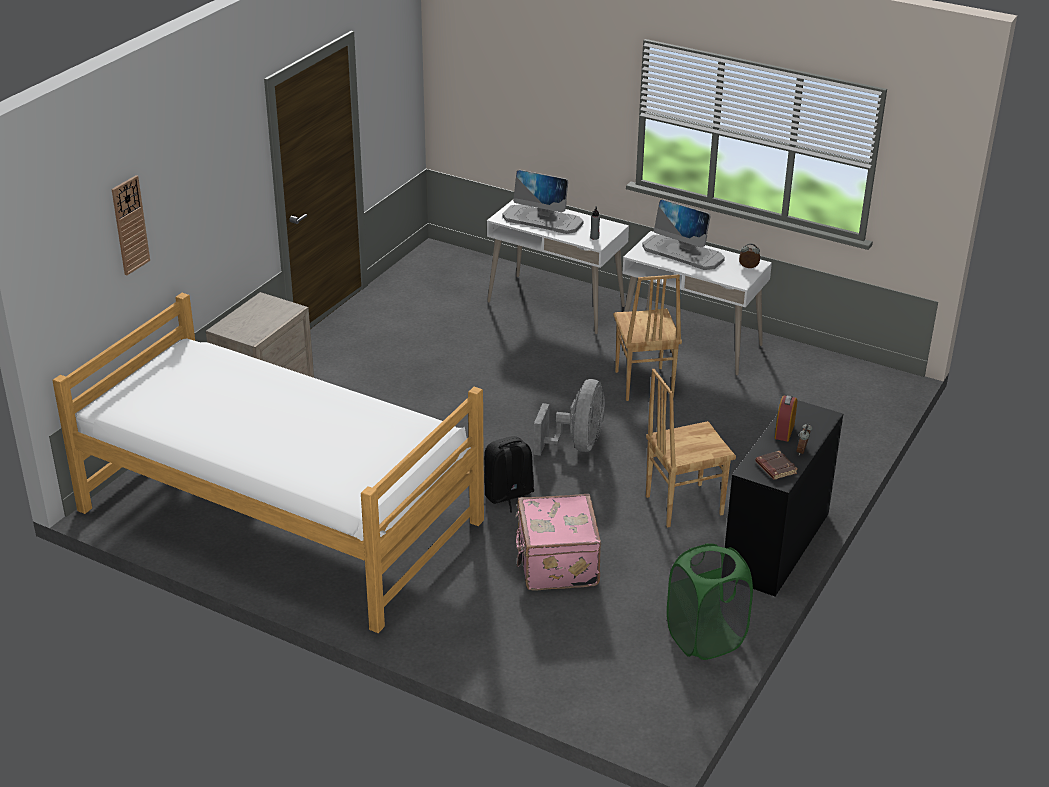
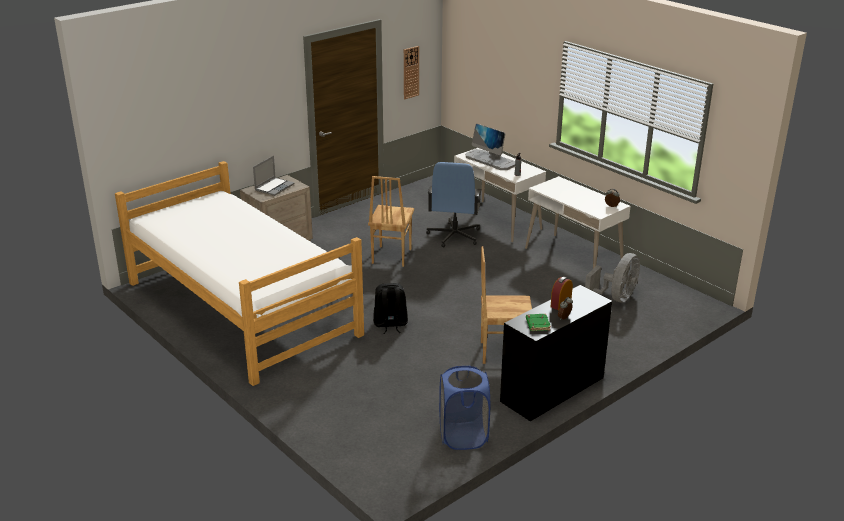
camera: 20 degrees right, 5 degrees down
wall clock [112,175,150,275] -> wall clock moved to [404,46,419,99]
pink suitcase [515,494,601,590] -> none
grey fan [533,379,605,456] -> grey fan moved to [585,253,640,302]
brown chair [613,274,682,401] -> brown chair moved to [368,176,414,267]
monitor [642,199,725,270] -> none
green laundry basket [667,543,753,660] -> blue laundry basket [439,365,490,450]
brown book [756,451,798,480] -> green book [526,314,551,331]
none -> laptop [253,156,294,196]
none -> blue office chair [426,162,482,248]

